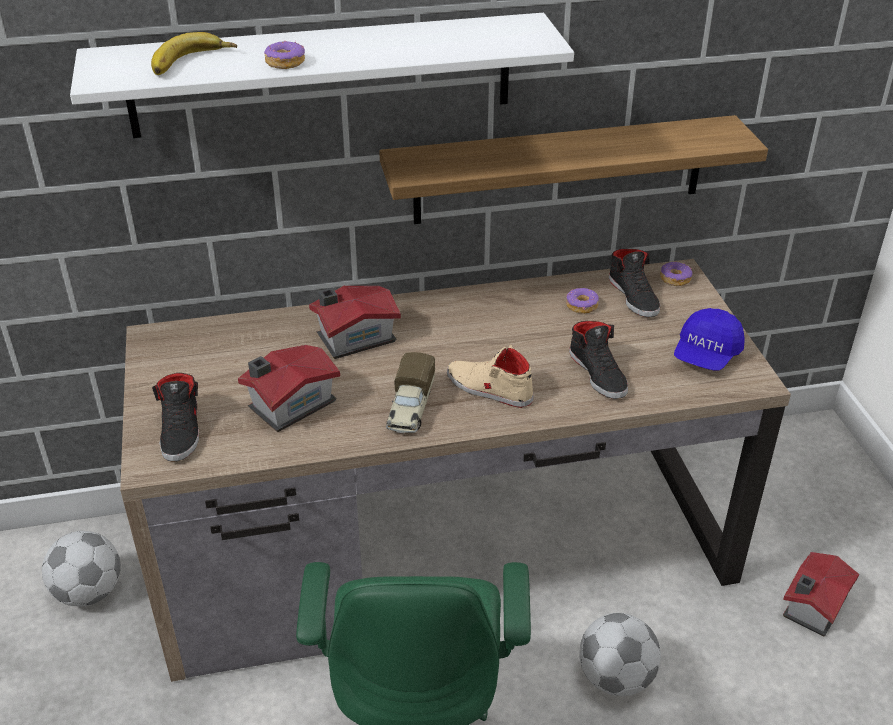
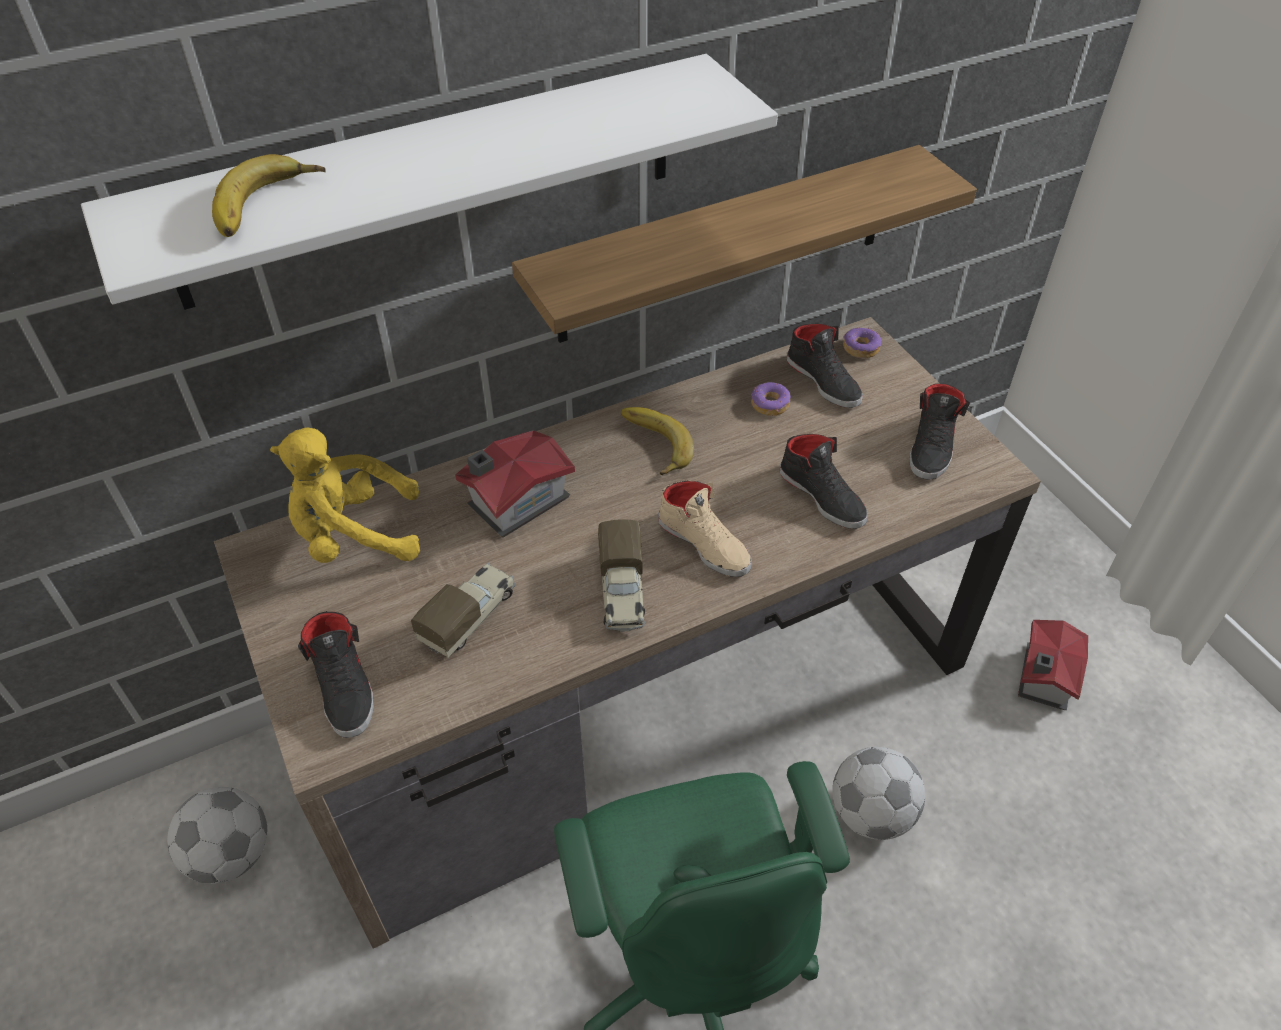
camera: 15 degrees left, 10 degrees up
toy house [238,345,340,432] -> toy truck [411,563,516,658]
donut [264,41,305,69] -> none
beige shoe [447,345,534,408] -> beige shoe turned 150 degrees counterclockwise [658,481,752,577]
blue cap [674,308,744,371] -> black shoe [910,384,970,480]
none -> yellow plush toy [270,427,420,563]
none -> banana [621,407,694,475]

